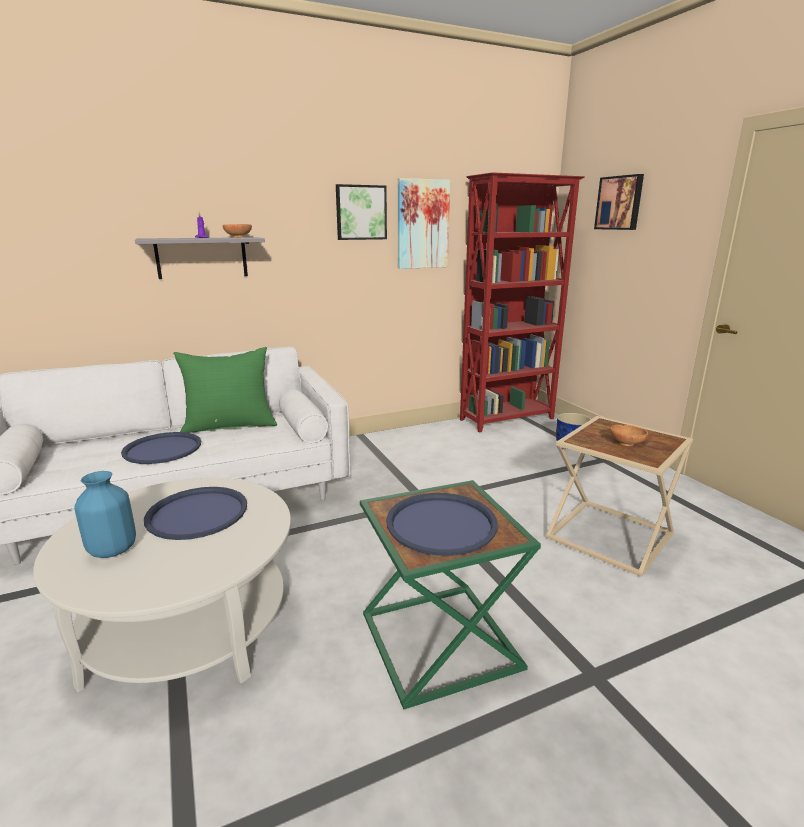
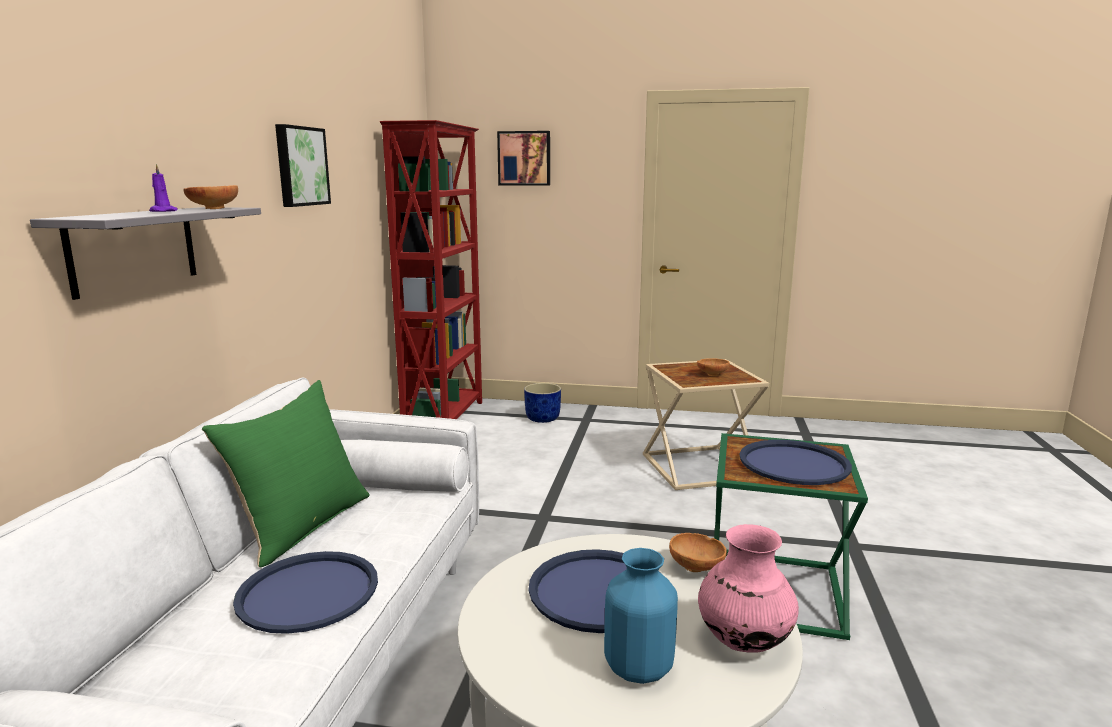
camera: 55 degrees left, 5 degrees down
picture [398,178,450,269] -> none
none -> brown bowl [669,533,727,572]
none -> pink vase [698,524,799,653]

